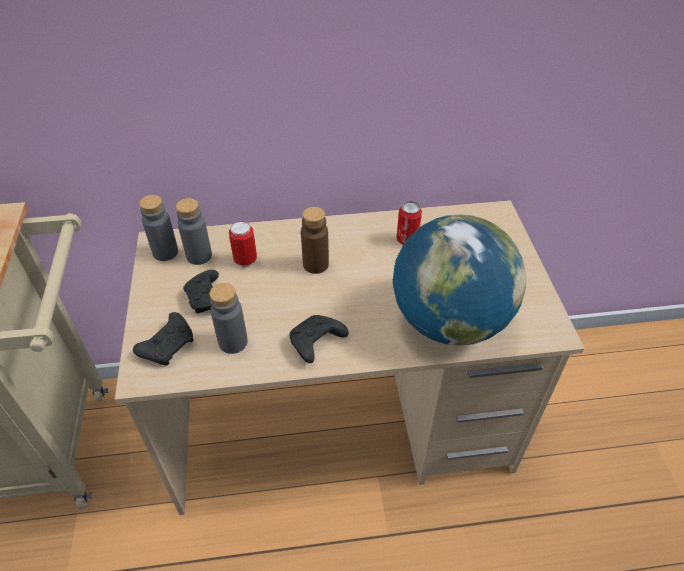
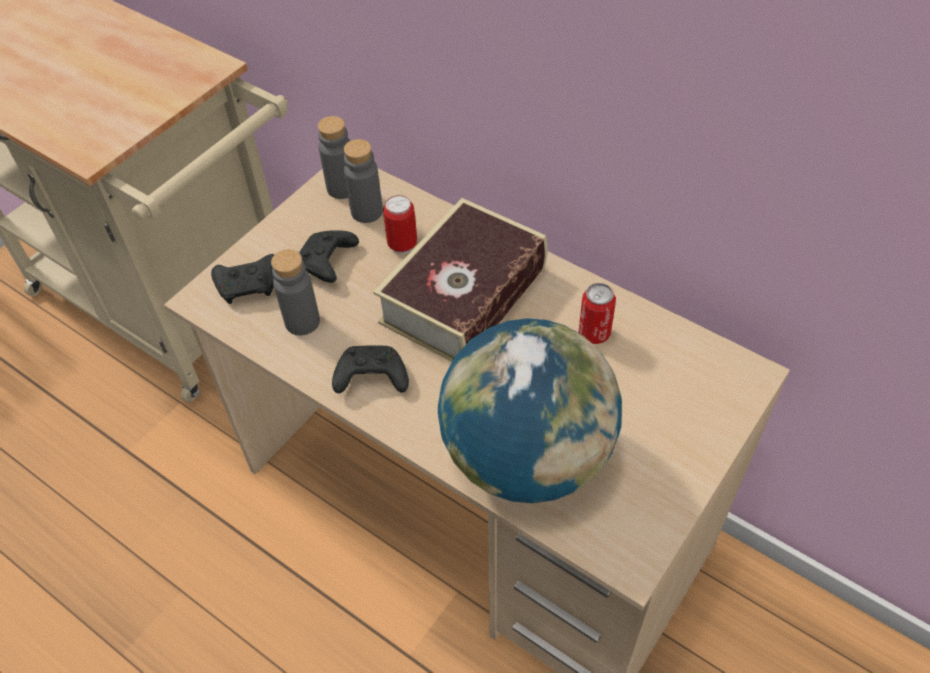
camera: 45 degrees right, 5 degrees up
brown bottle [301,207,329,274] -> book [373,198,547,362]

